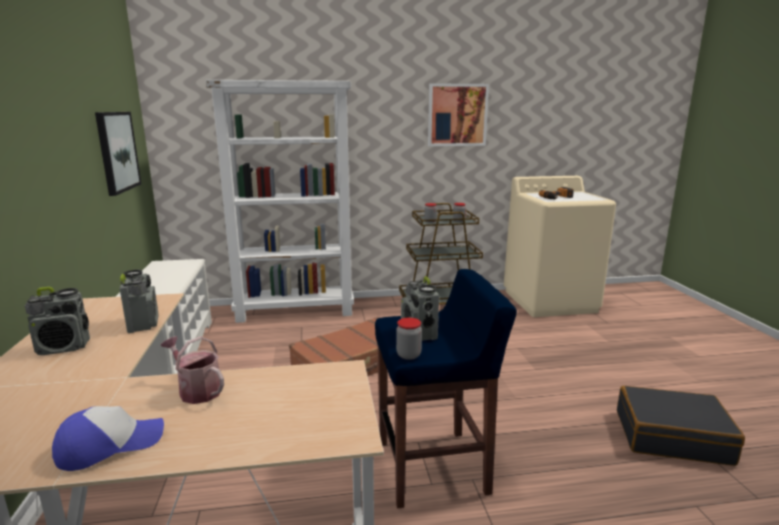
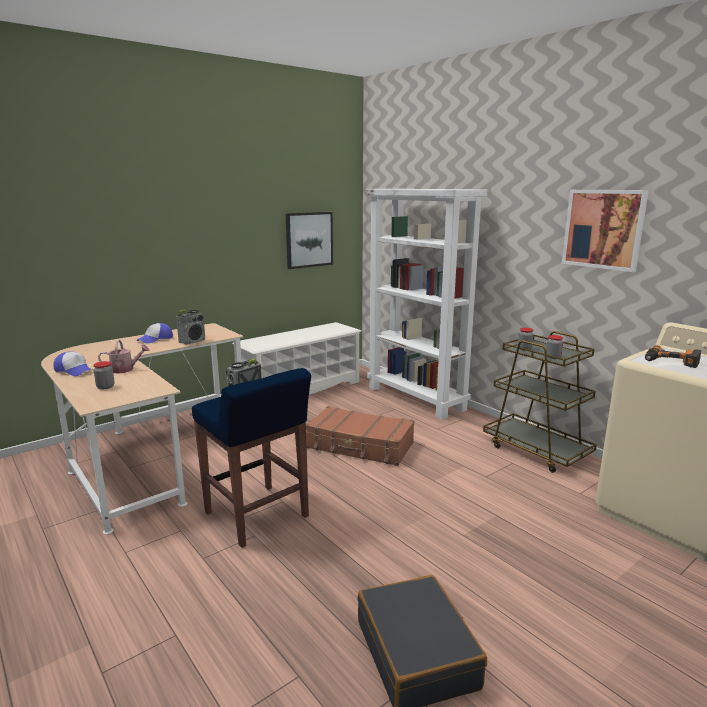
camera: 60 degrees right, 0 degrees up
radio [25,287,90,355] -> cap [137,323,173,344]
watering can [161,336,224,404] -> watering can turned 75 degrees clockwise [98,339,150,373]
jar [396,318,422,360] -> jar moved to [93,361,115,389]

